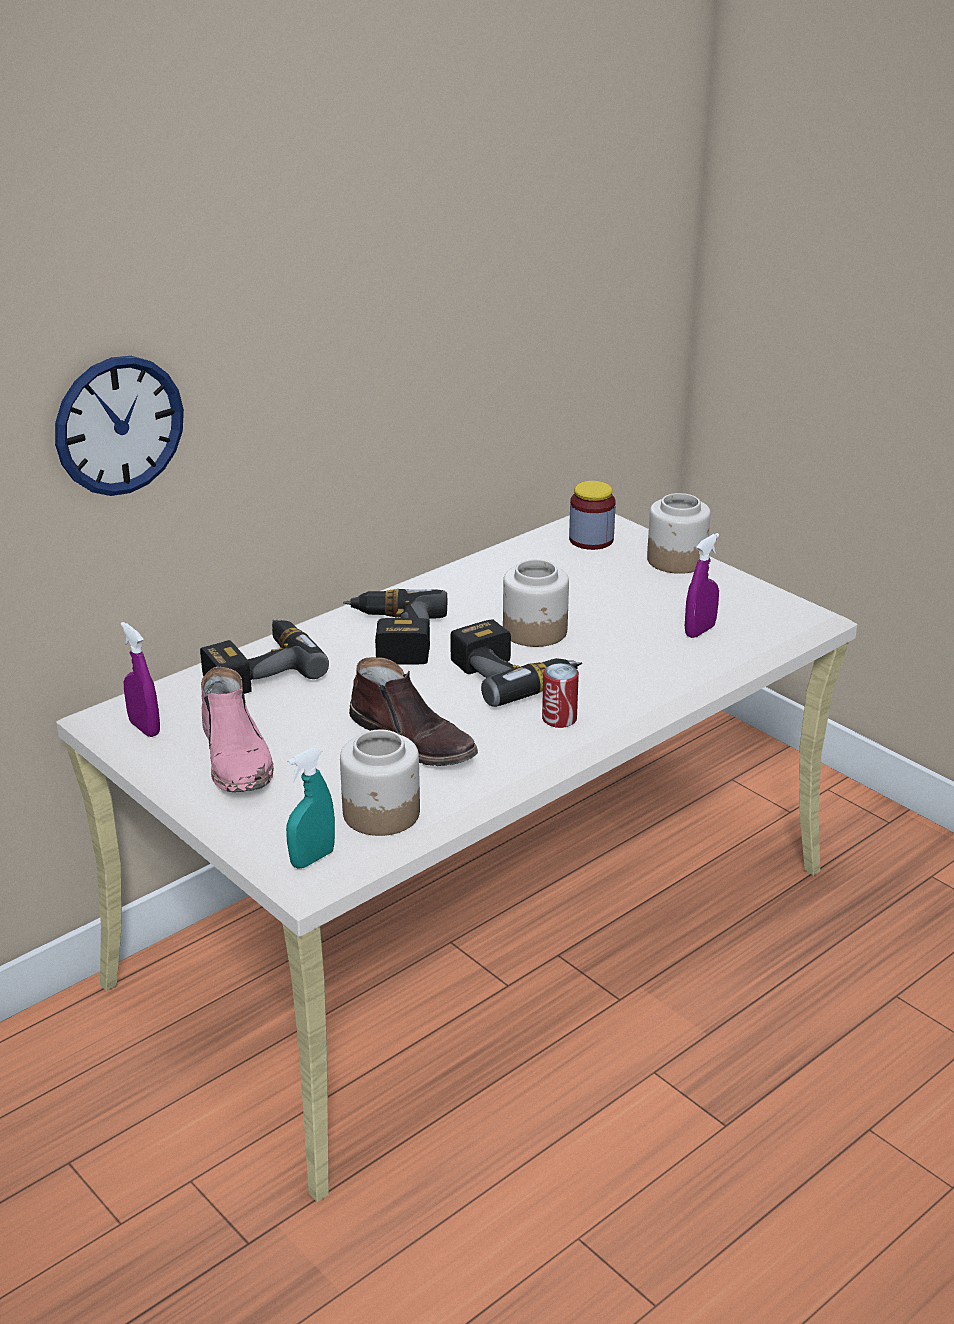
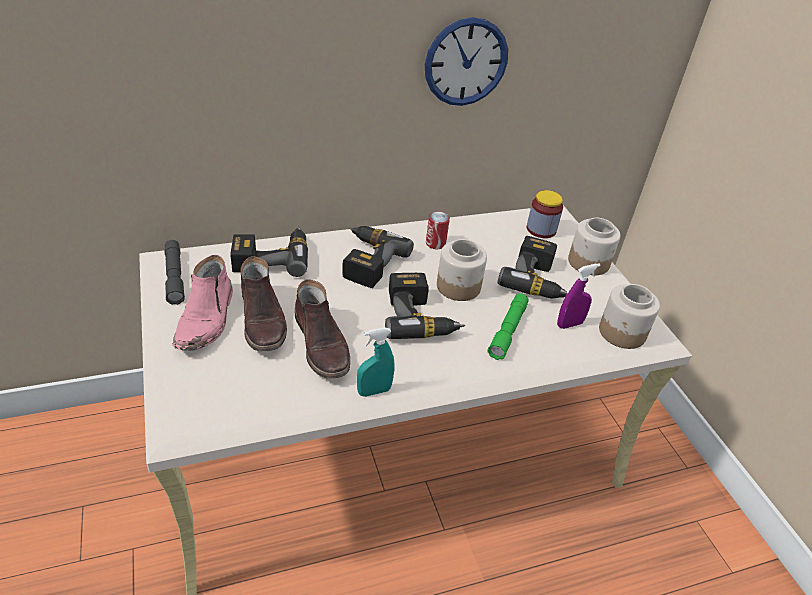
camera: 20 degrees right, 10 degrees up
wall clock [55,356,184,496] -> wall clock moved to [425,17,508,106]
purple spray bottle [121,622,160,737] -> grey flashlight [164,240,185,305]
turquoise spray bottle [286,748,335,869] -> turquoise spray bottle moved to [357,327,395,397]
jar [340,730,420,836] -> jar moved to [599,284,660,349]
can [542,663,579,728] -> can moved to [426,211,450,249]
none -> brown boot [241,256,287,352]
none -> green flashlight [488,294,529,360]
none -> power drill [498,236,568,299]

